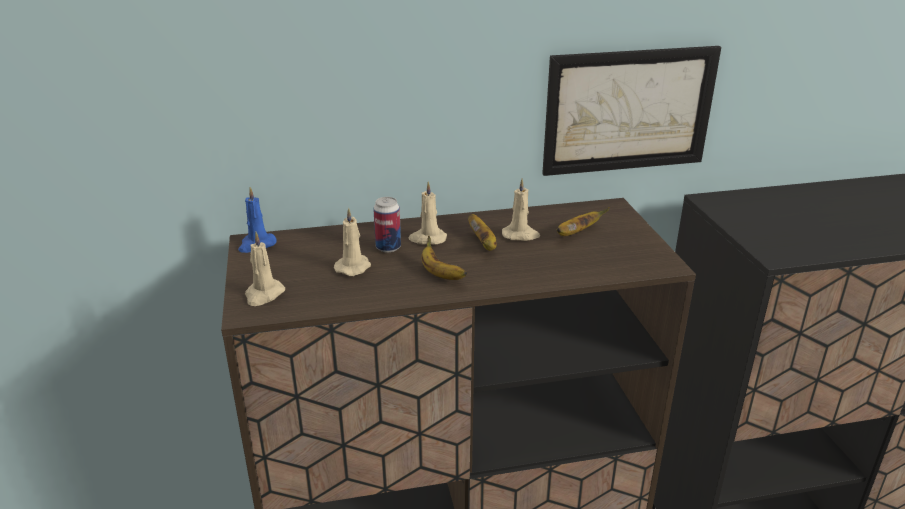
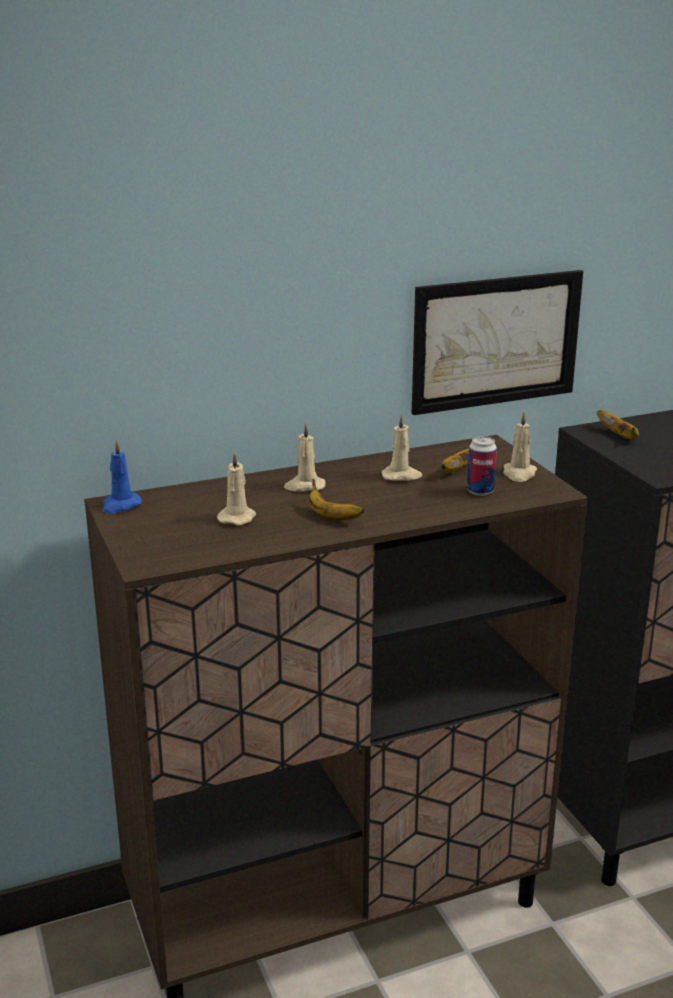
camera: 10 degrees left, 5 degrees down
beige candle [245,232,285,306] -> beige candle moved to [503,412,537,482]
can [373,197,401,253] -> can moved to [467,436,497,496]
banana [468,214,497,251] -> banana moved to [597,410,639,440]

